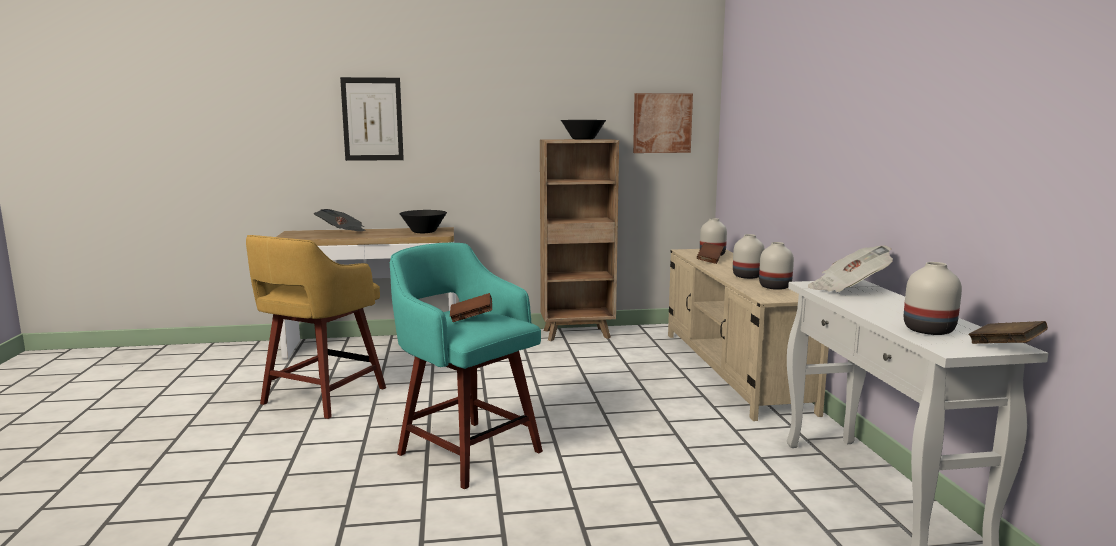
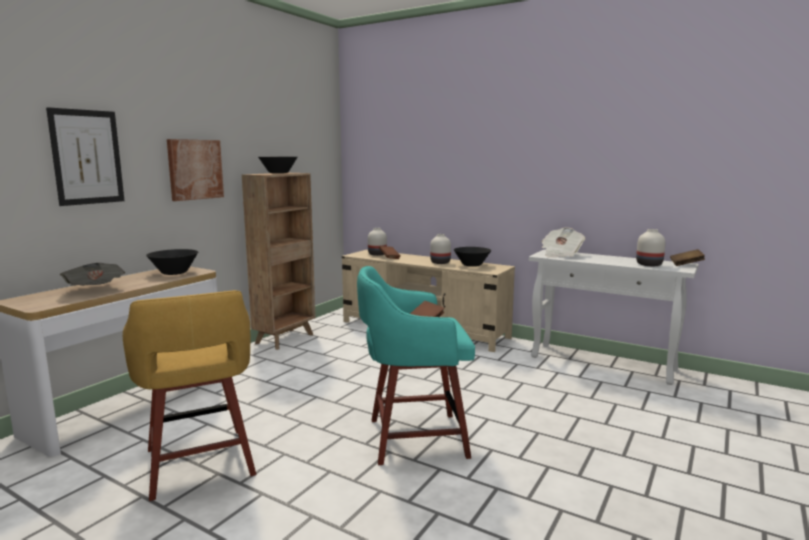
camera: 50 degrees left, 0 degrees up
picture [633,93,693,153] -> picture moved to [167,139,224,201]
white vase [759,242,794,290] -> black bowl [454,247,491,267]

